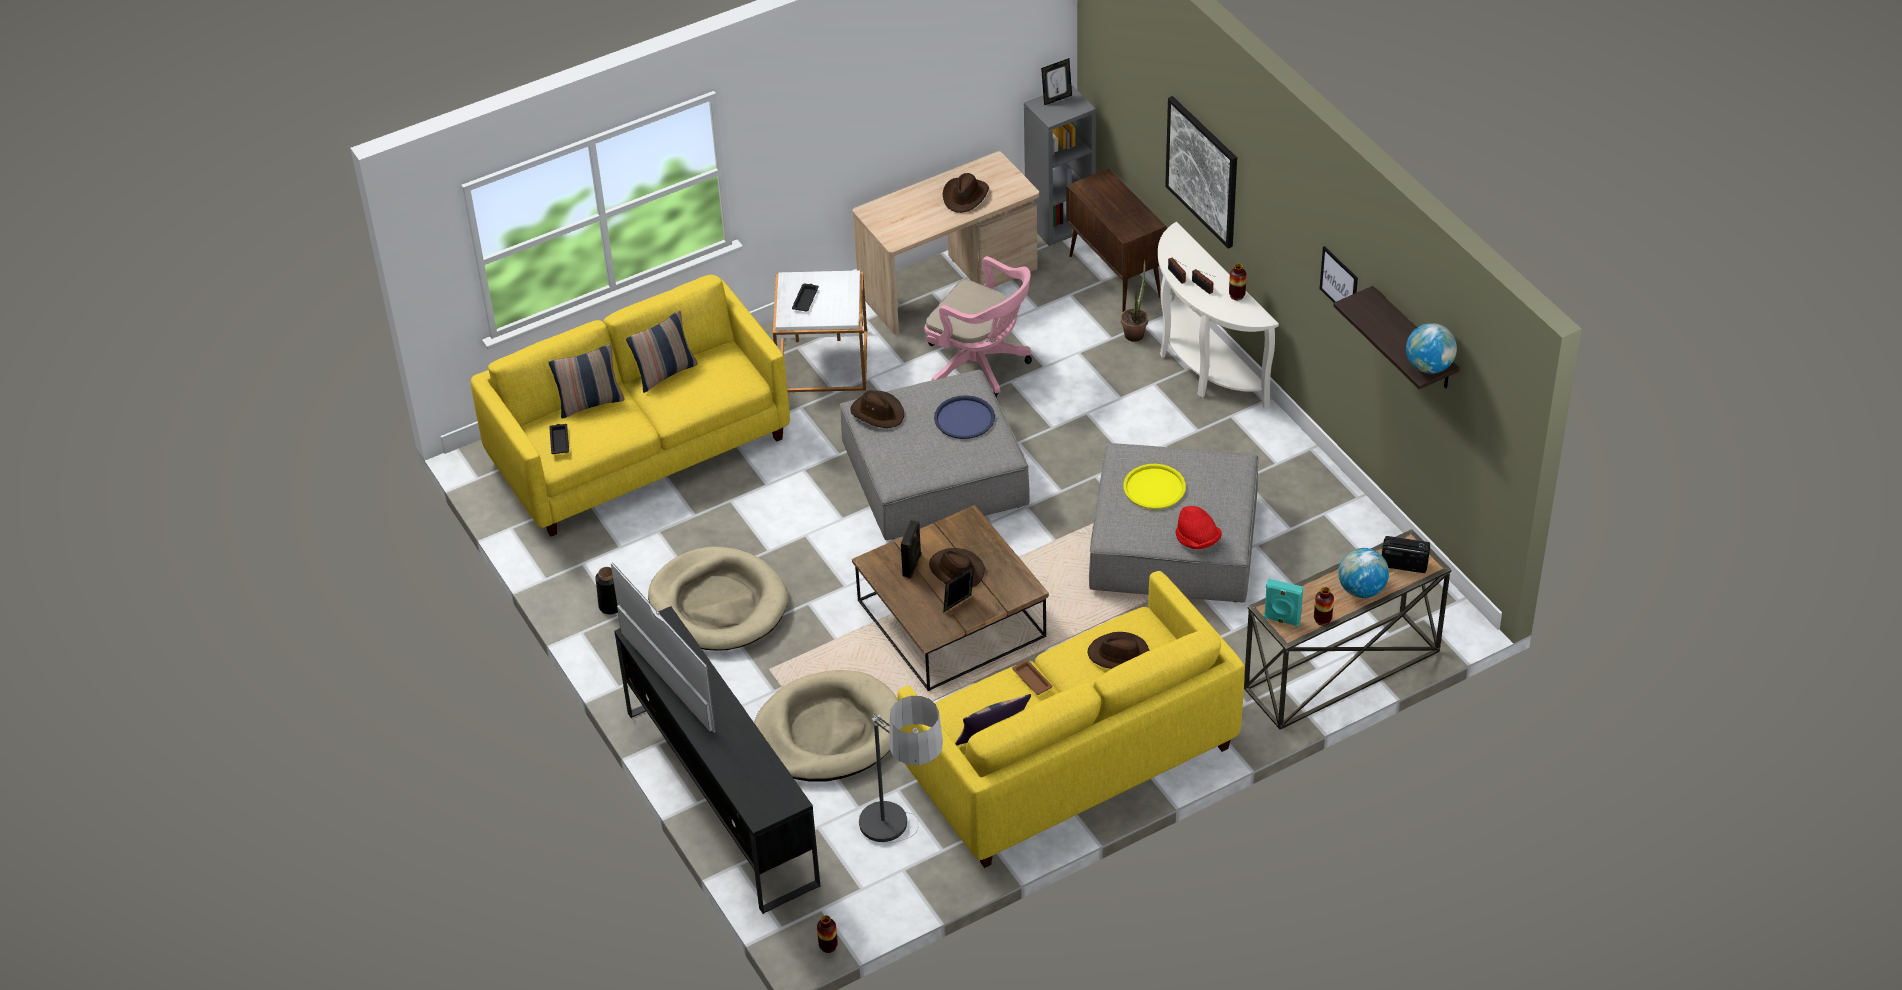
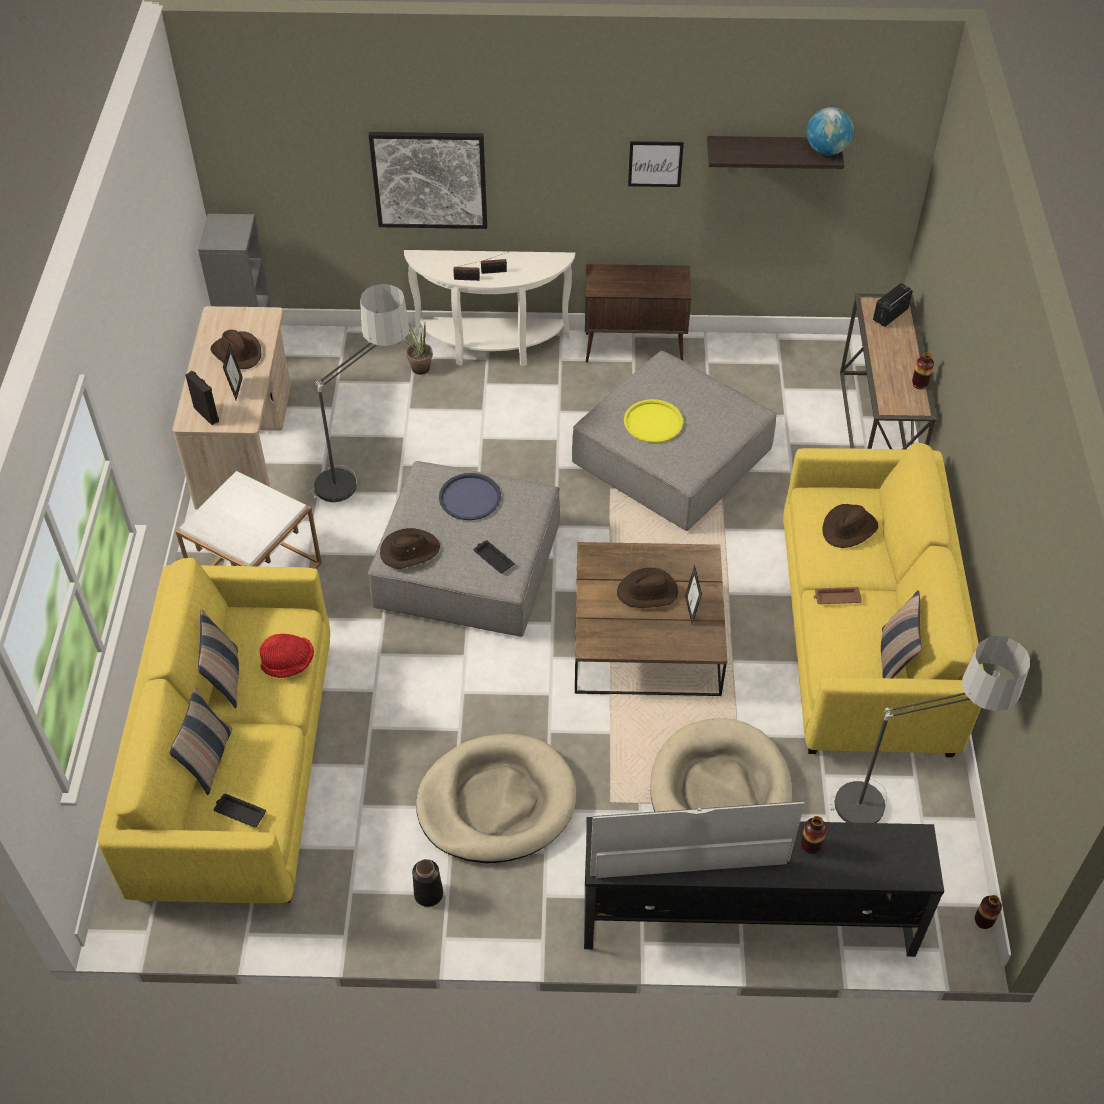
camera: 60 degrees left, 5 degrees up
black tray [792,283,819,311] -> black tray moved to [474,540,514,573]
black speaker [901,520,921,578] -> black speaker moved to [185,371,219,425]
pink office chair [925,256,1032,398] -> floor lamp [312,284,410,503]
picture frame [1041,58,1072,105] -> picture frame moved to [223,343,243,400]
brown cabinet [1066,168,1167,312] -> brown cabinet moved to [585,264,691,363]
red hat [1176,506,1222,549] -> red hat moved to [260,634,314,678]
vase [1229,264,1247,300] -> vase moved to [801,816,827,854]
turquoise speaker [1264,579,1303,627] -> none
globe [1338,548,1389,598] -> none

